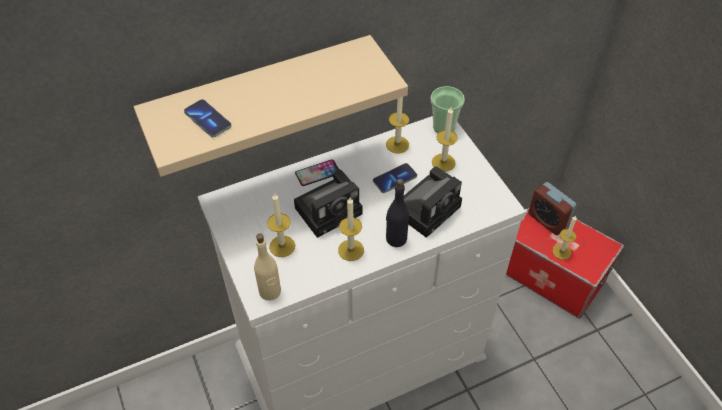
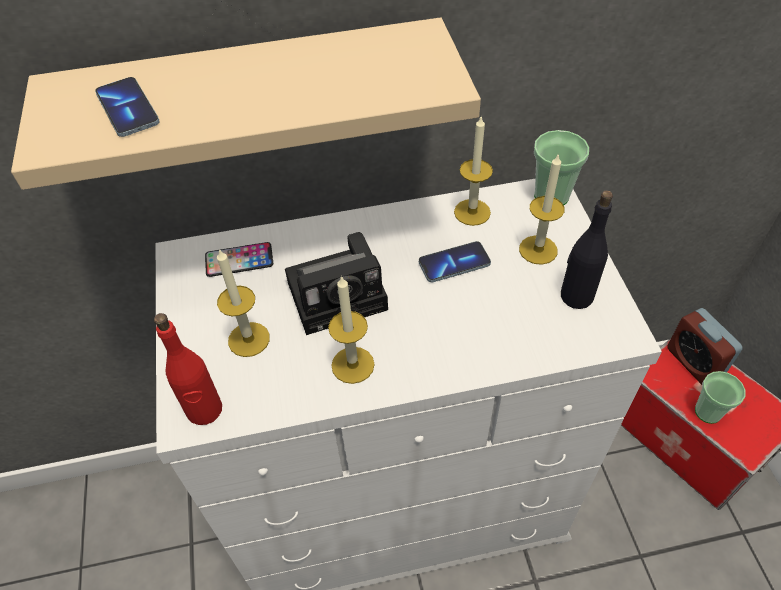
camera: 15 degrees right, 0 degrees up
beige bottle [254,233,281,300] -> red bottle [154,313,222,425]
phone [295,159,339,186] -> phone moved to [205,242,273,277]
black bottle [386,179,409,247] -> black bottle moved to [561,191,613,309]
camera [404,167,462,238] -> none
candle [553,216,577,260] -> cup [695,371,746,424]

